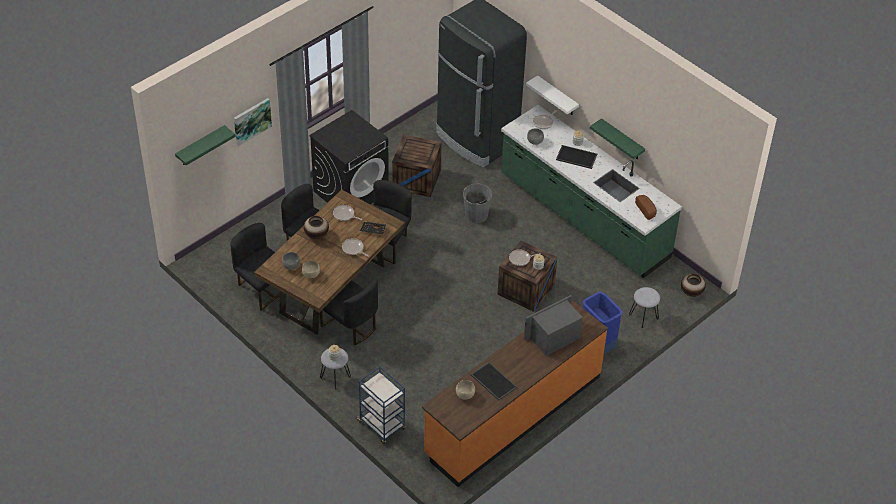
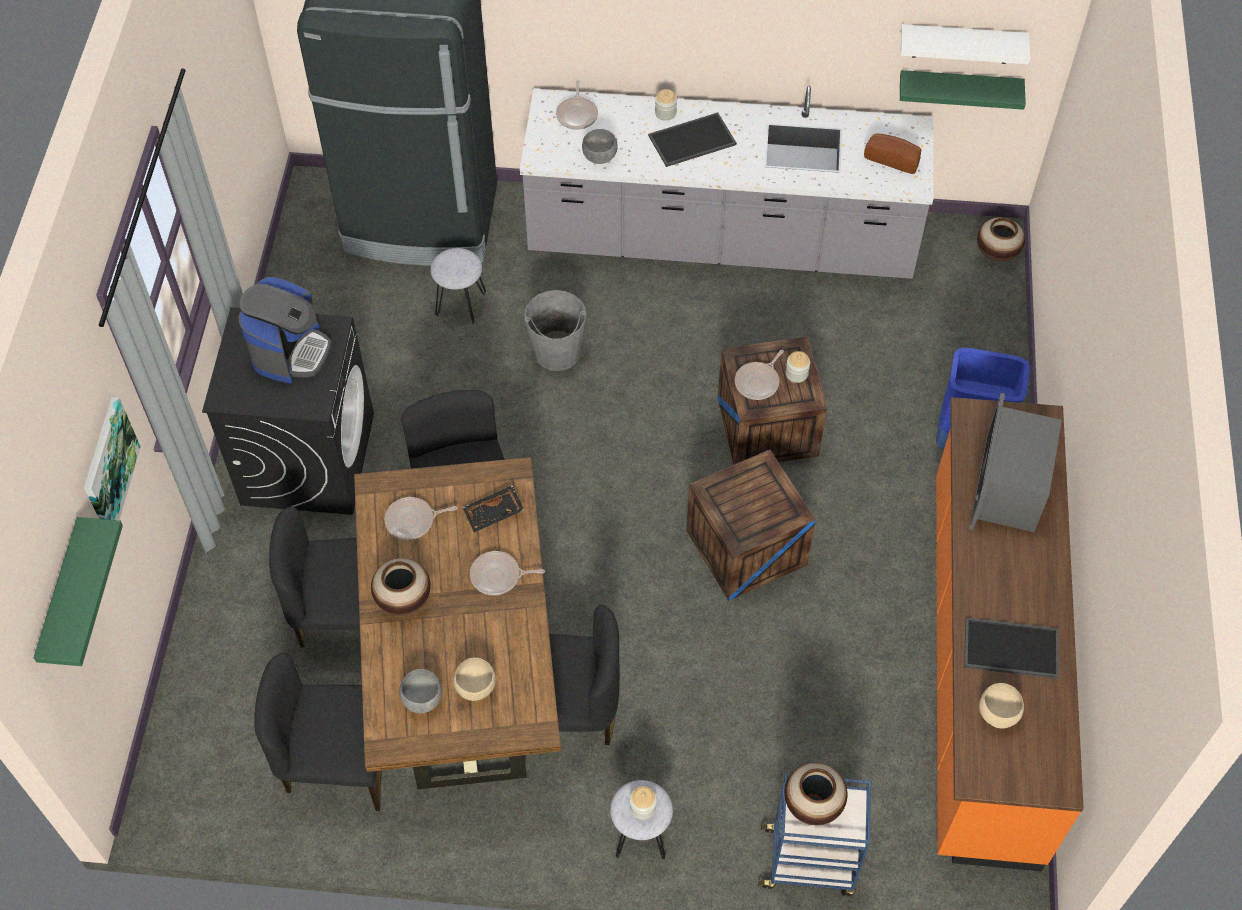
camera: 40 degrees left, 10 degrees up
crate [392,134,442,197] -> crate moved to [686,450,816,601]
green counter [501,105,682,278] -> grey counter [520,85,933,279]
white shelf [526,75,579,115] -> white shelf moved to [901,24,1031,64]
green shelf [590,118,645,159] -> green shelf moved to [900,70,1026,110]
grey stool [629,287,660,328] -> grey stool moved to [430,248,486,324]
none -> coffee machine [238,277,331,384]
none -> vase [784,763,847,825]

